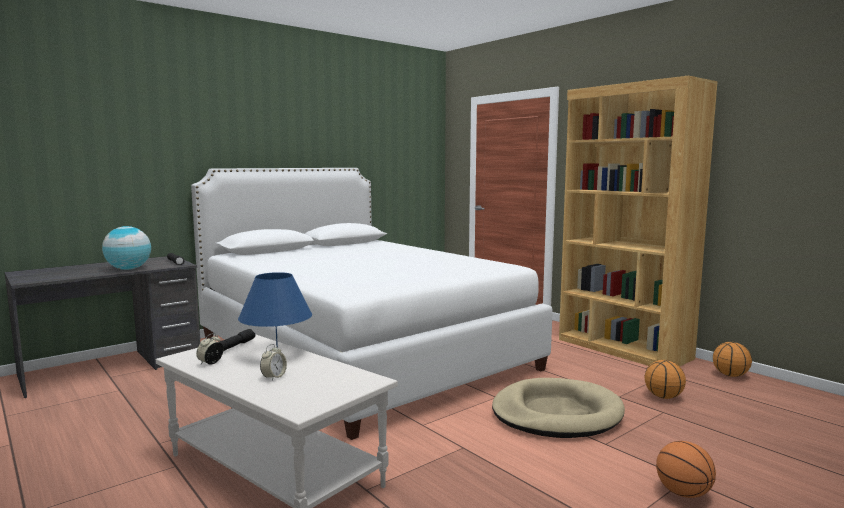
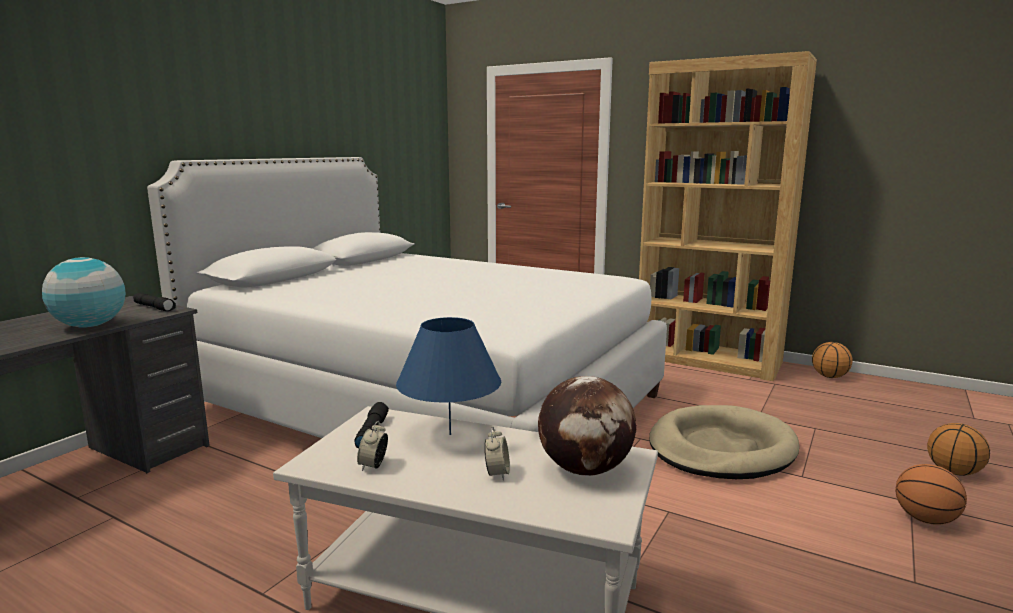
camera: 20 degrees left, 5 degrees up
basketball [645,360,686,399] -> basketball moved to [927,423,990,476]
none -> globe [538,376,636,476]

